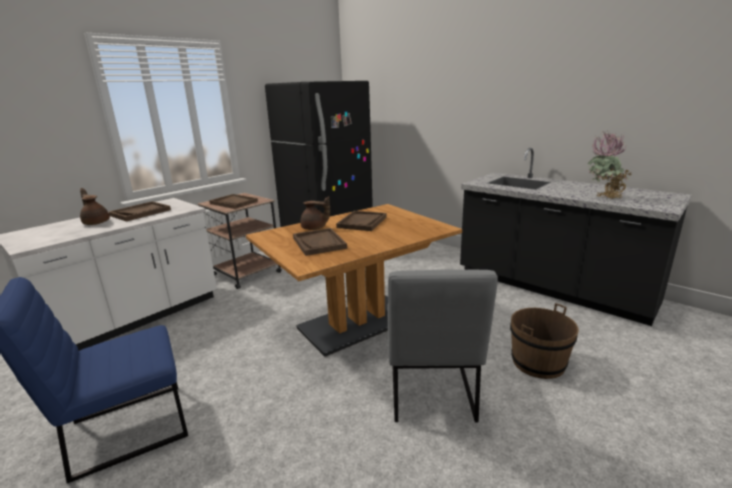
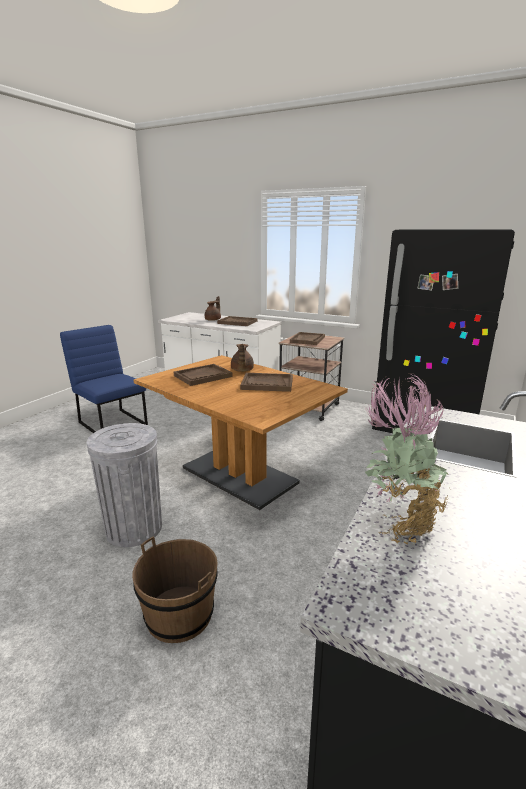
camera: 75 degrees right, 0 degrees up
grey chair [387,270,498,422] -> grey trash can [87,423,162,547]

